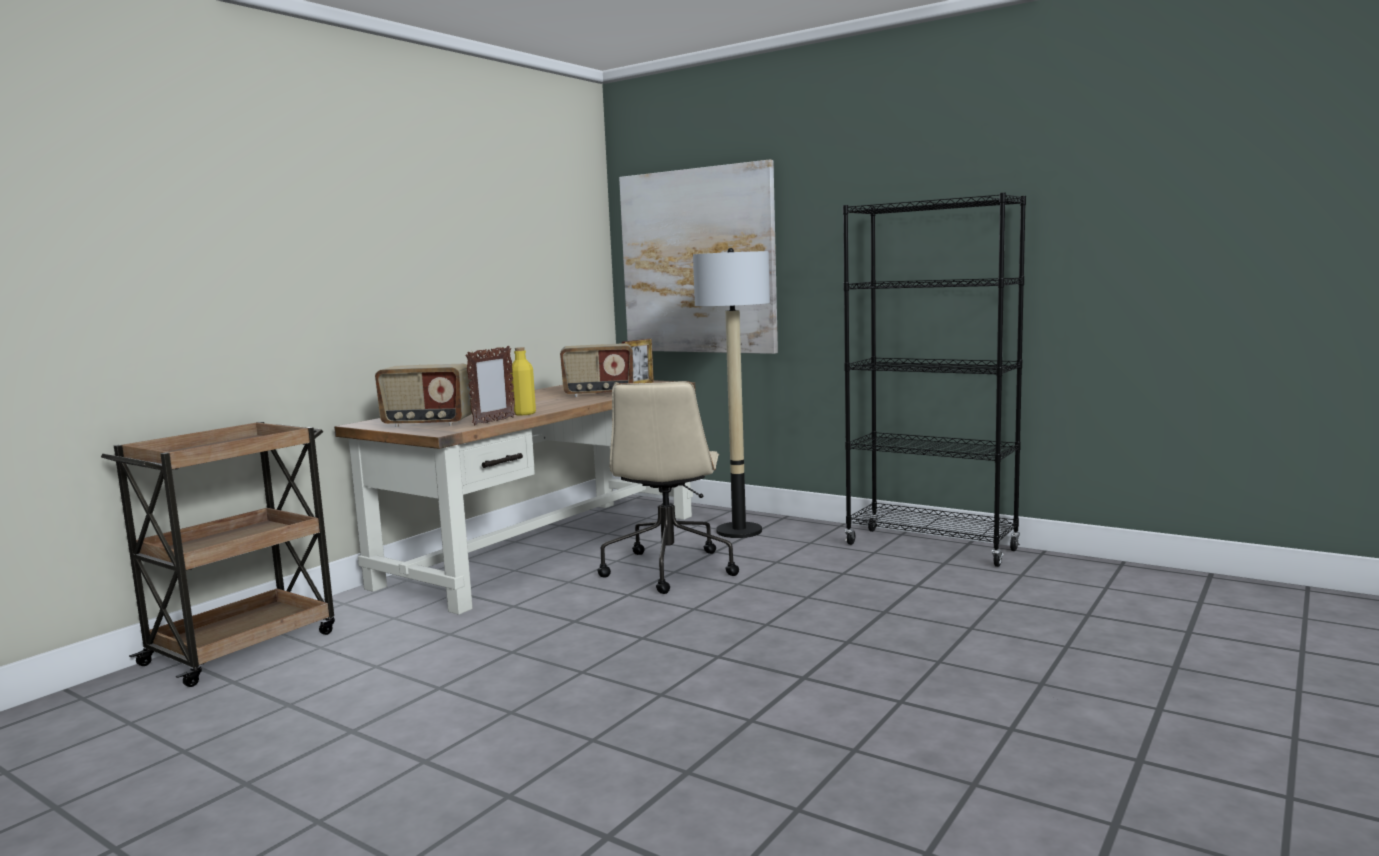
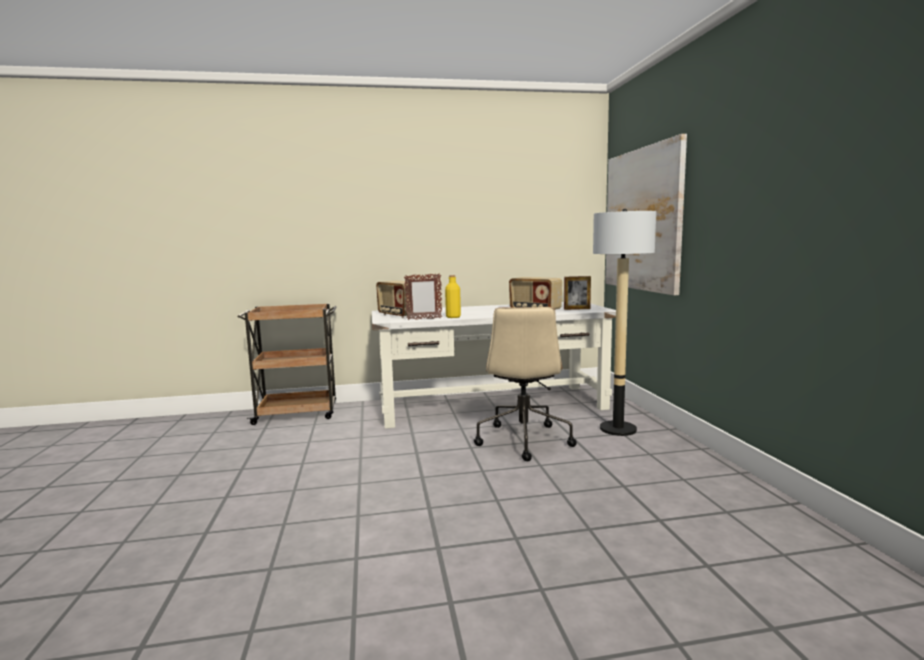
camera: 45 degrees right, 0 degrees up
brown desk [334,380,696,615] -> white desk [372,302,616,429]
beige office chair [597,381,739,594] -> beige office chair turned 45 degrees counterclockwise [474,307,577,461]
black bookcase [843,193,1026,567] -> none

